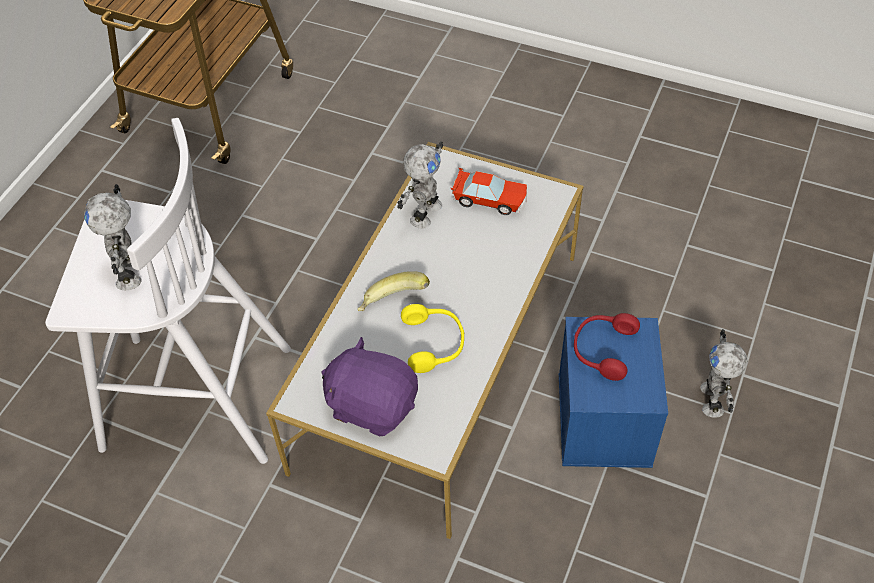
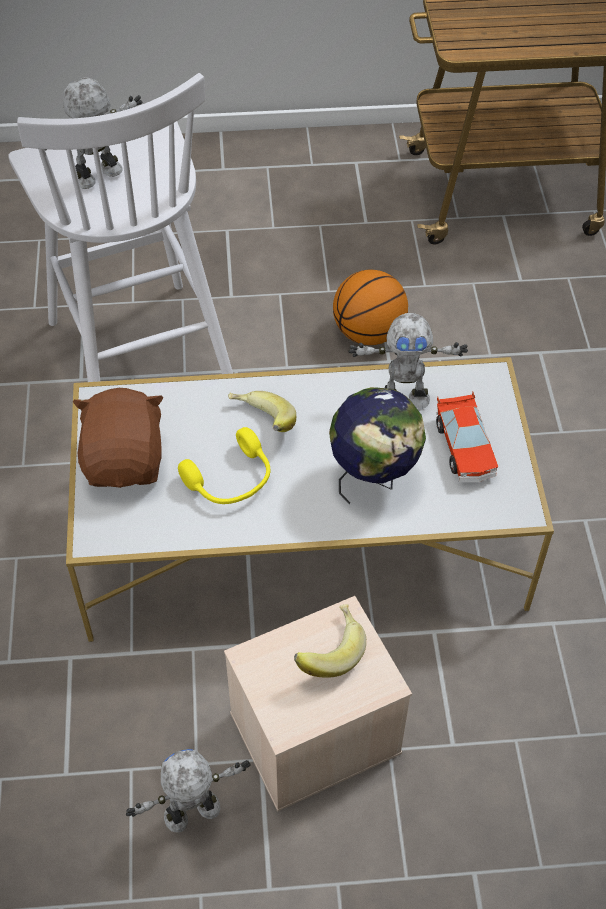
camera: 60 degrees right, 0 degrees up
purple plush toy [321,337,418,436] -> brown plush toy [73,388,164,488]
blue storage box [559,317,668,468] -> beige storage box [224,596,412,812]
red headphones [574,313,640,381] -> banana [294,604,366,678]
toy robot [700,329,748,418] -> toy robot moved to [126,749,251,833]
none -> globe [329,387,426,504]
none -> basketball [333,270,408,345]

